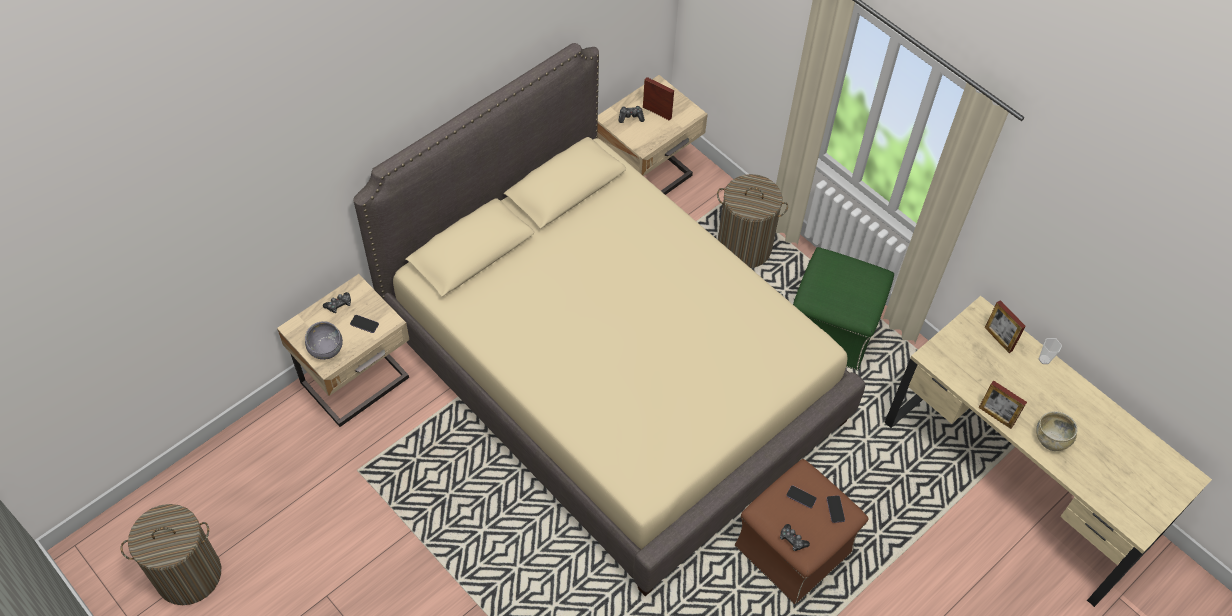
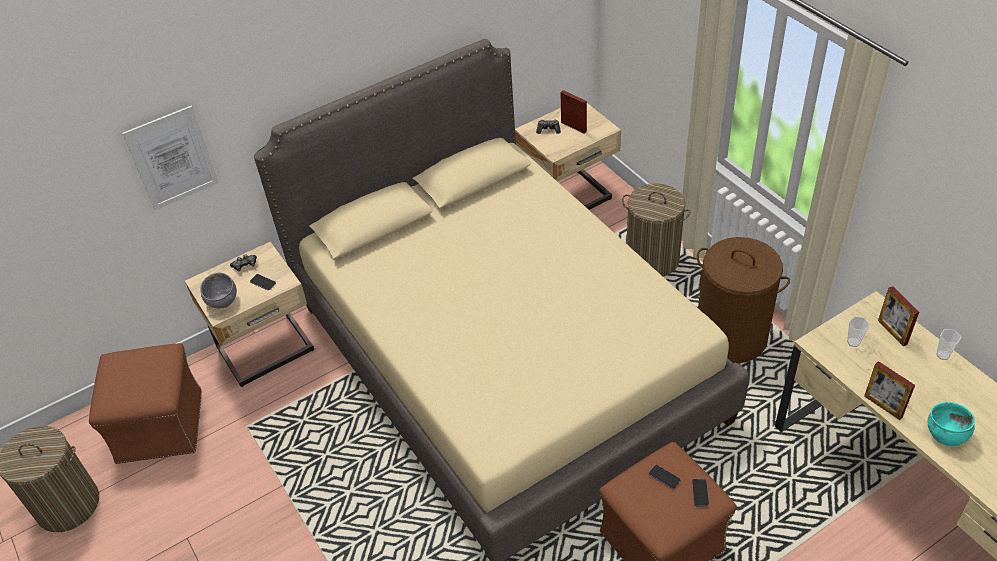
camera: 15 degrees right, 10 degrees down
game controller [780,524,810,551] -> none
green ottoman [793,247,894,370] -> brown laundry basket [697,237,790,363]
beige bowl [1036,411,1078,451] -> turquoise bowl [927,402,975,446]
none -> brown ottoman [89,343,202,464]
none -> picture [122,105,219,210]
none -> cup [847,316,870,347]

